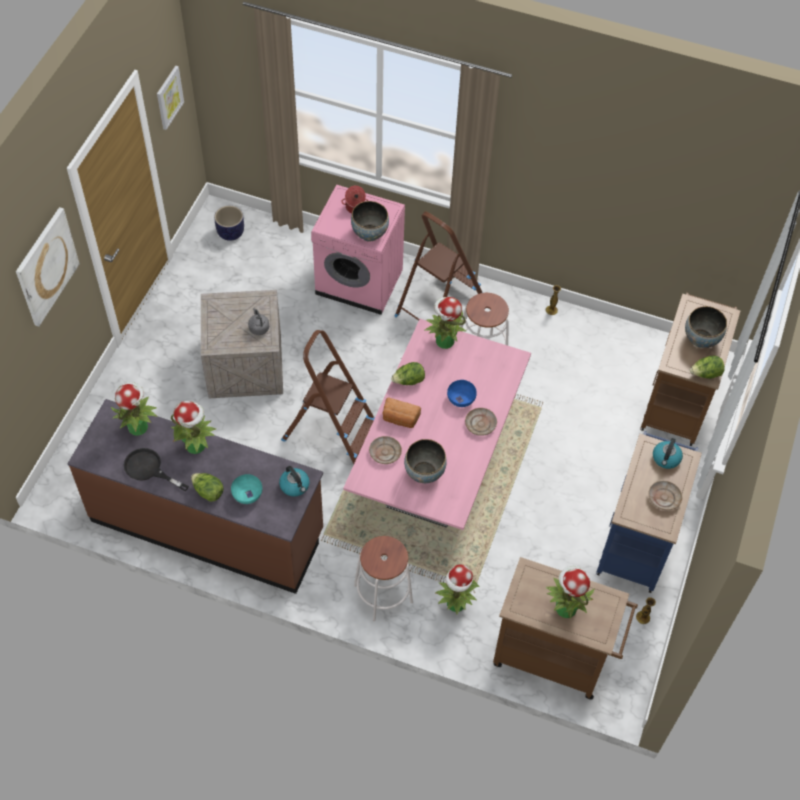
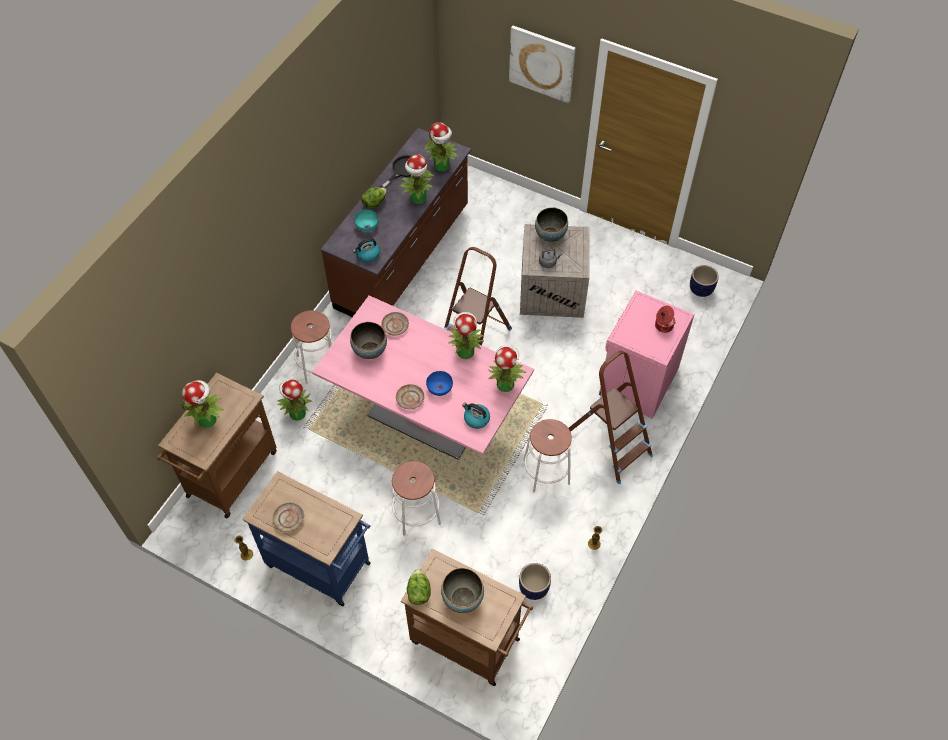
camera: 100 degrees right, 0 degrees up
picture [157,66,184,130] -> none
bowl [351,201,389,242] -> bowl moved to [535,208,568,242]
bread [383,398,421,428] -> none
lettuce [391,362,425,385] -> potted plant [448,312,484,359]
kettle [653,438,683,469] -> kettle moved to [462,403,490,429]
none -> white stool [392,461,441,536]
none -> planter [519,563,551,600]

